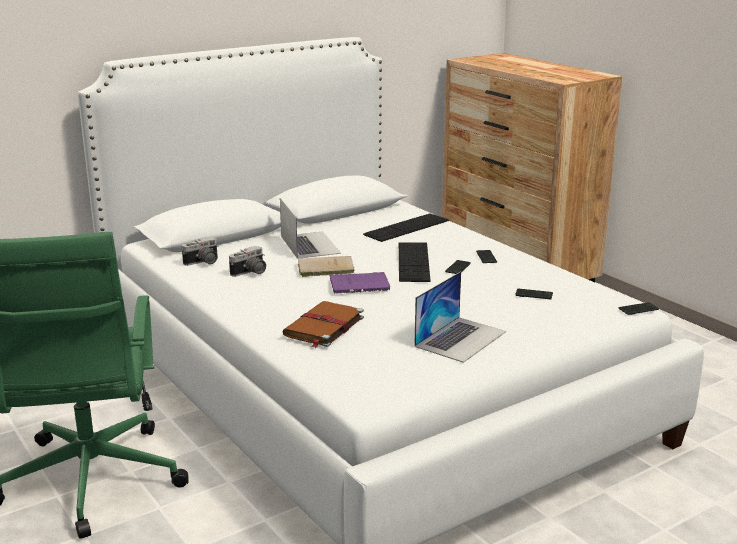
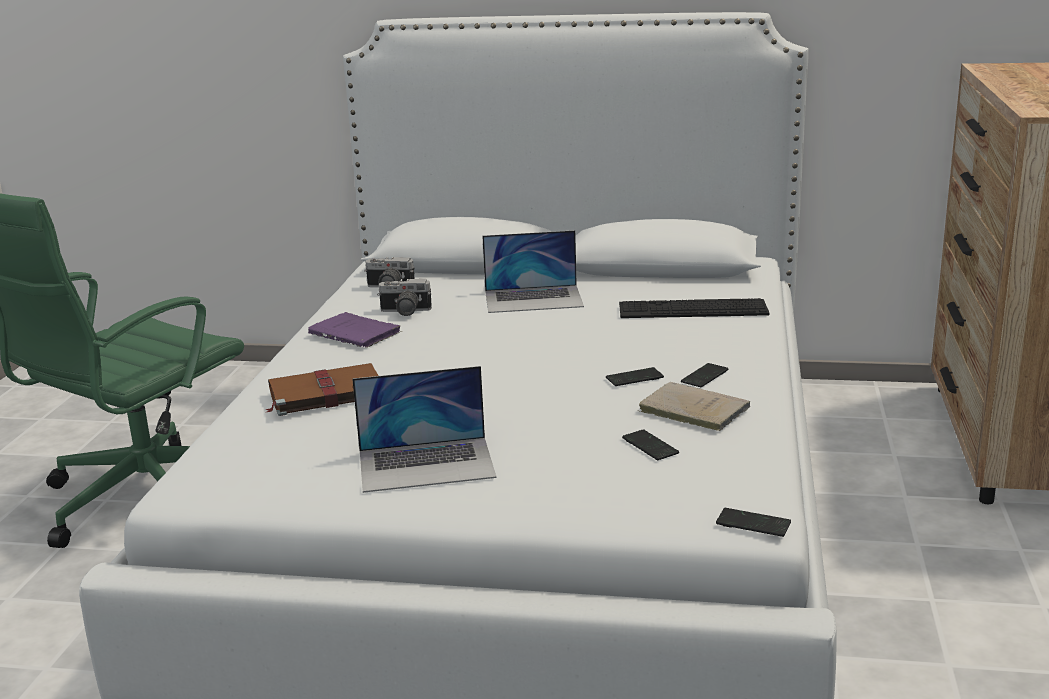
camera: 45 degrees right, 0 degrees up
laptop [280,198,341,259] -> laptop turned 60 degrees clockwise [482,230,584,313]
beige book [298,256,355,277] -> beige book moved to [639,382,750,431]
purple book [329,272,390,294] -> purple book moved to [308,312,402,348]
keyboard [399,242,430,282] -> none

